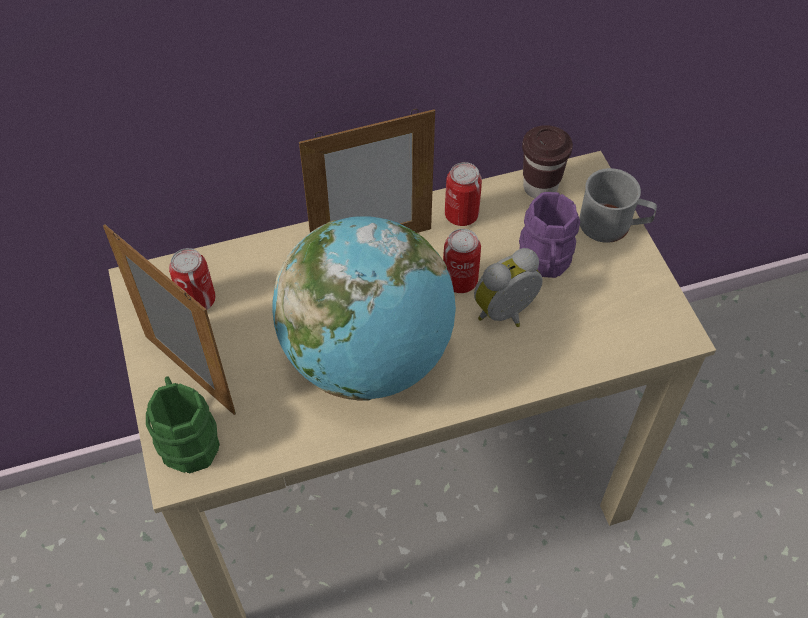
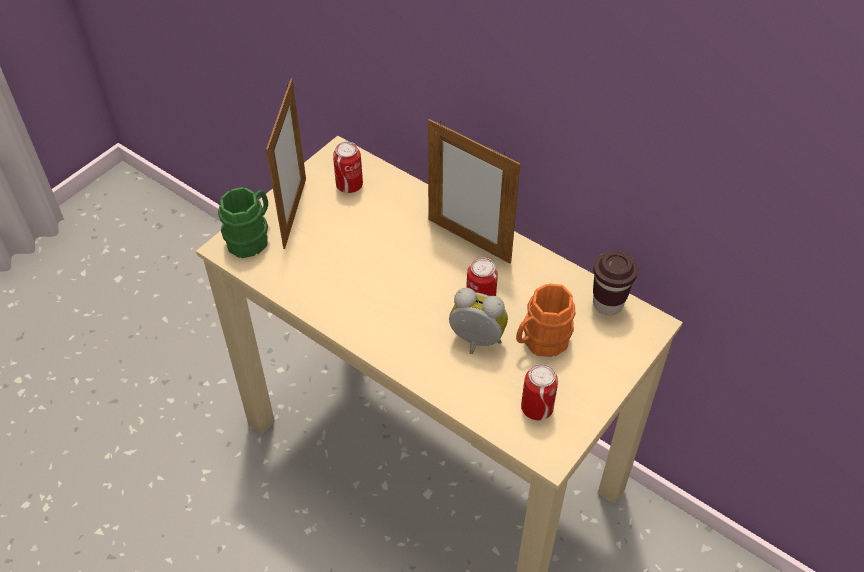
camera: 55 degrees right, 5 degrees down
globe [272,216,456,400] -> none
can [445,162,482,226] -> can moved to [521,364,558,420]
purple mug [519,192,580,278] -> orange mug [516,284,575,357]
grey mug [579,168,657,243] -> none

